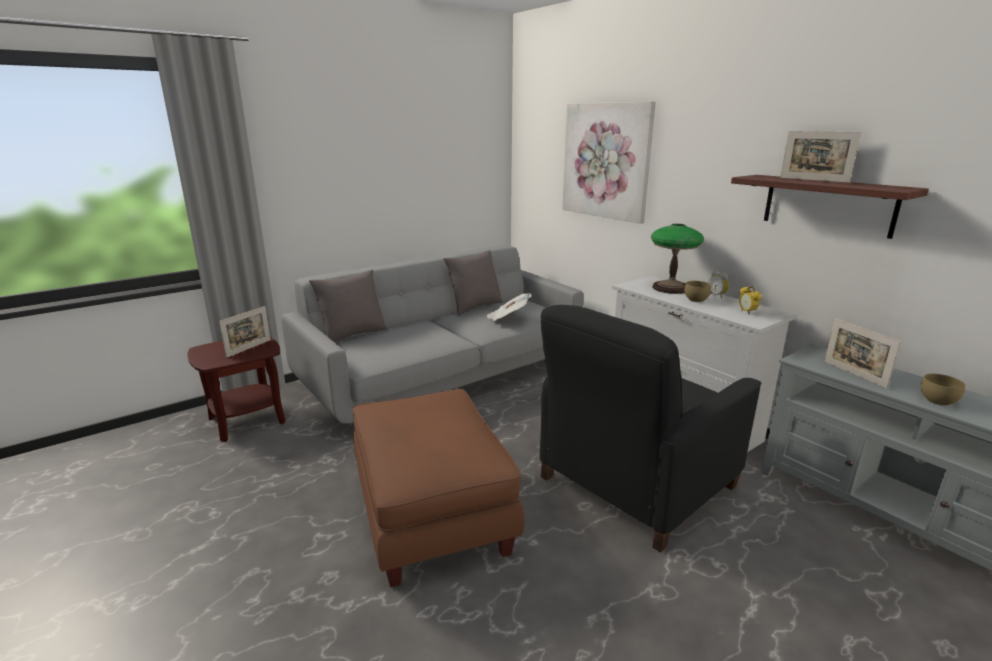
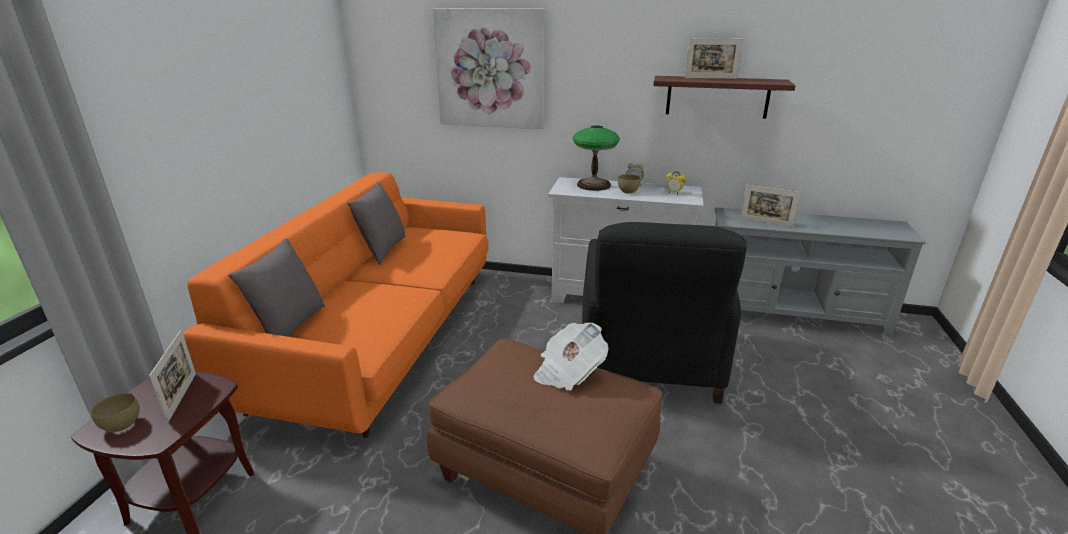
camera: 40 degrees left, 5 degrees up
grey sofa [281,245,583,424] -> orange sofa [183,172,489,438]
newspaper [487,293,532,321] -> newspaper moved to [534,323,609,391]
brown bowl [921,374,966,406] -> brown bowl moved to [91,393,140,432]

